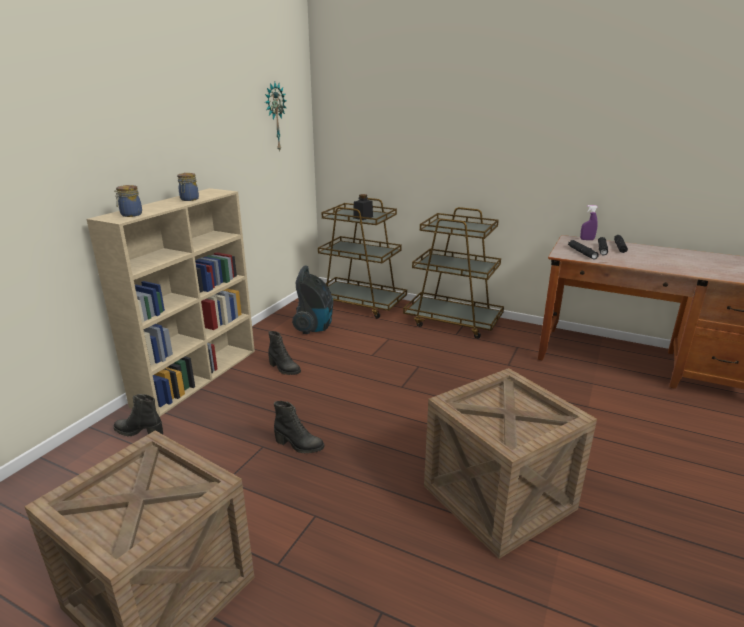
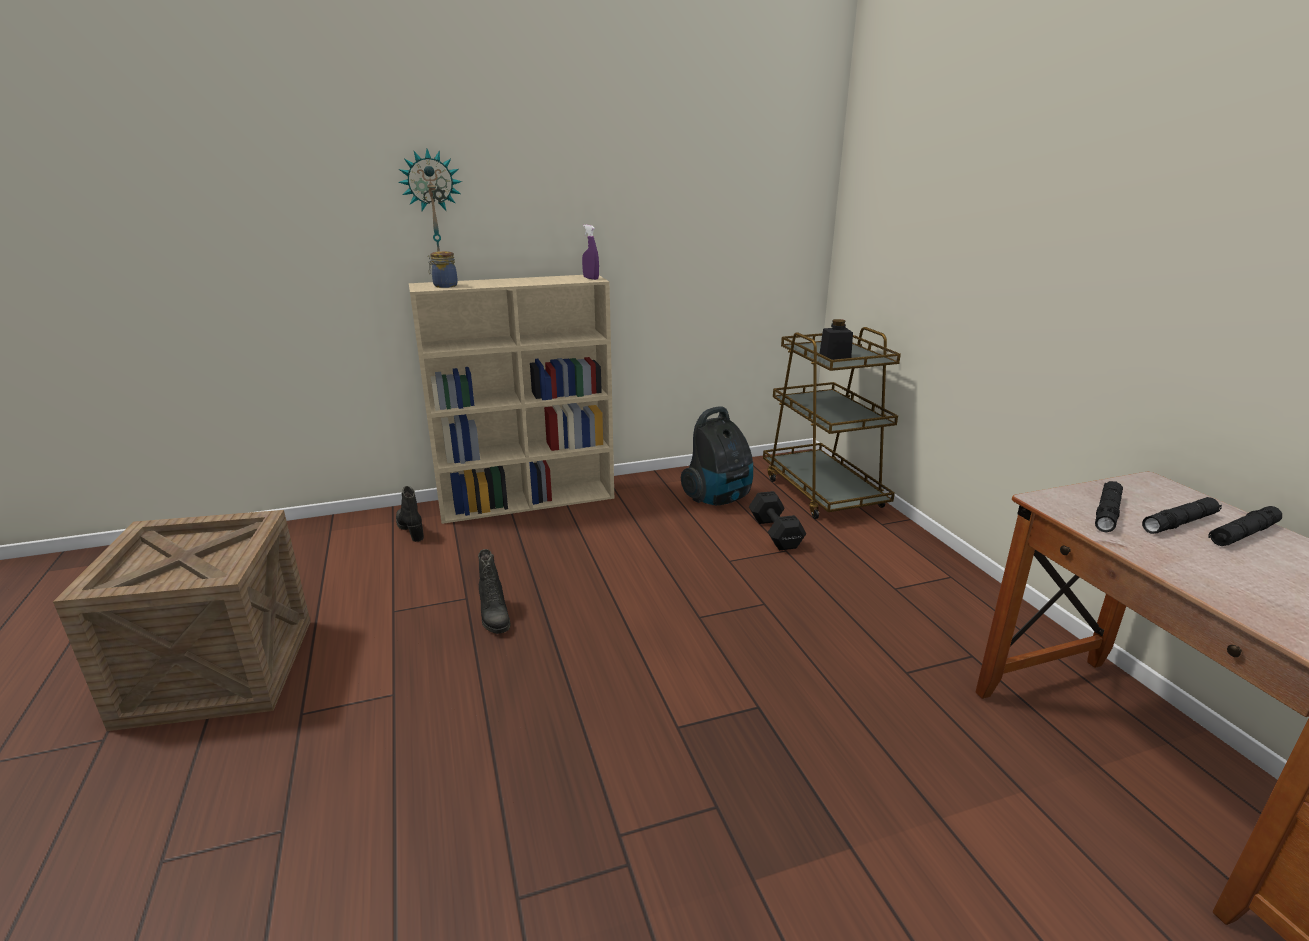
camera: 45 degrees right, 0 degrees up
jar [177,173,199,201] -> none
wall clock [265,82,286,152] -> wall clock moved to [398,149,462,251]
black boot [268,331,301,375] -> none
brown cart [403,207,504,339] -> none
crate [424,368,597,559] -> none
purple spray bottle [580,205,598,240] -> purple spray bottle moved to [582,225,599,280]
none -> black dumbbell [749,491,806,550]

